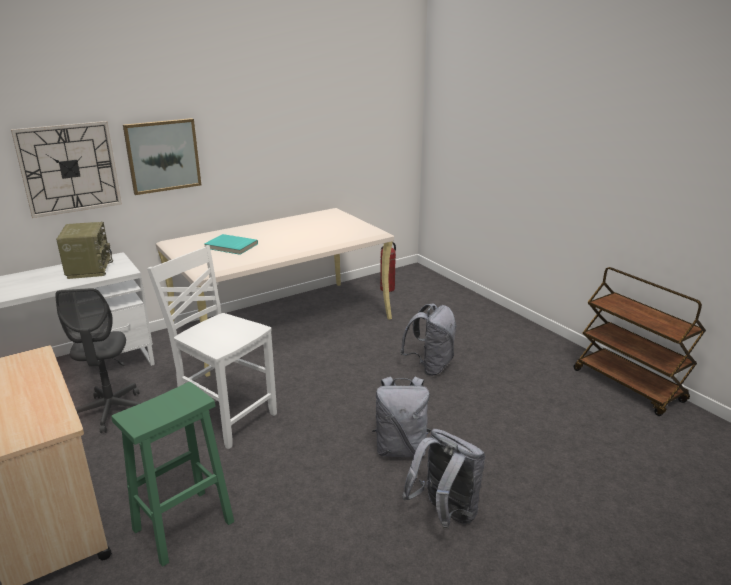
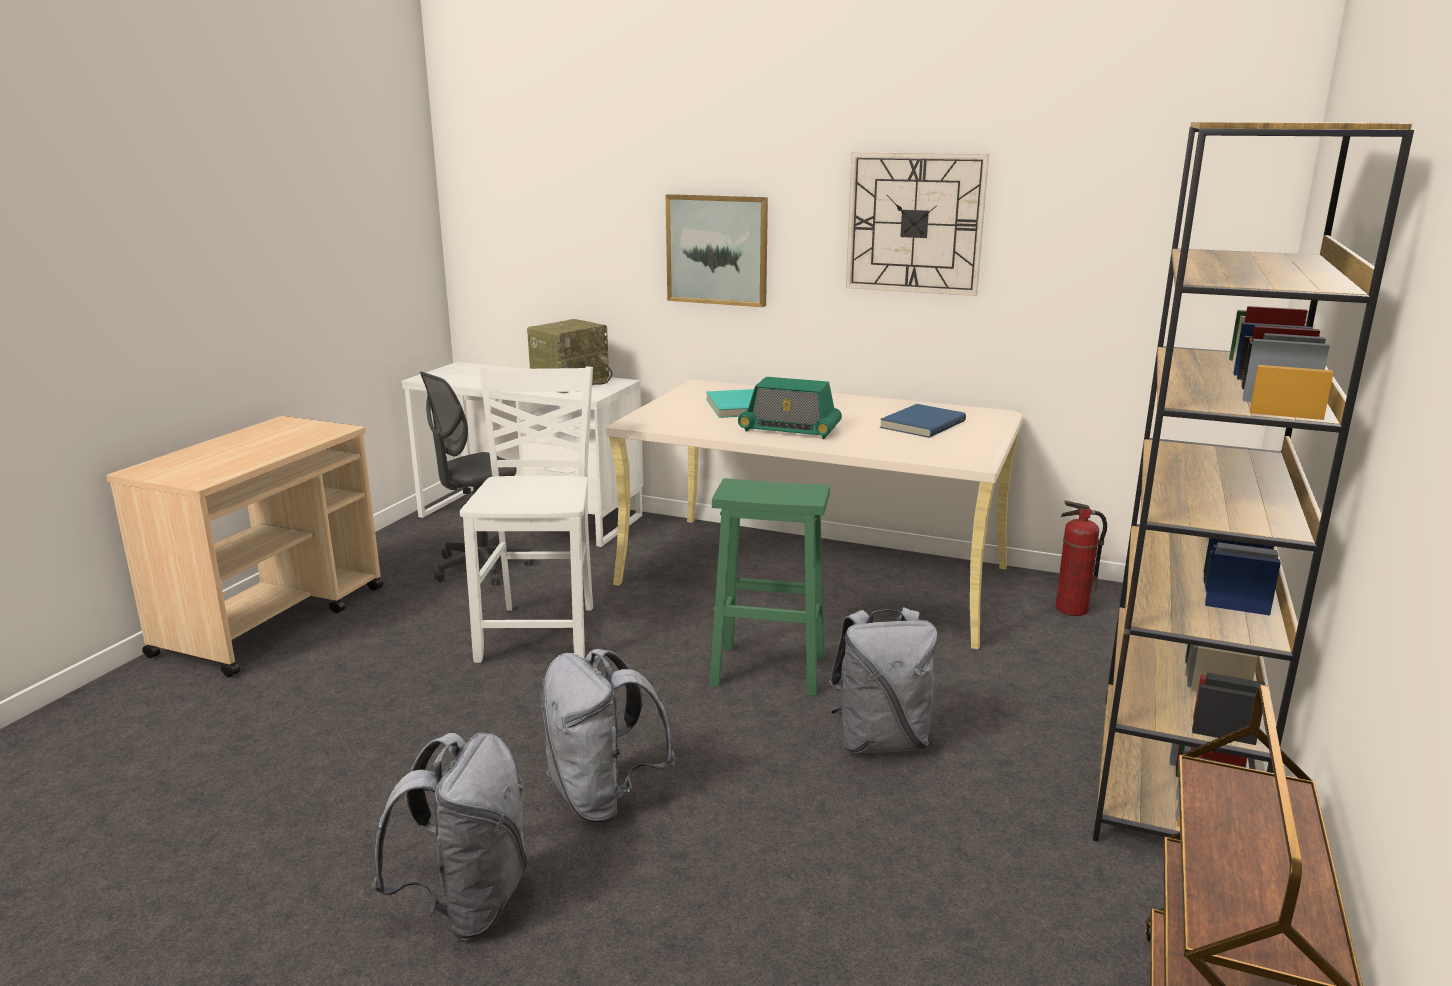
camera: 55 degrees right, 5 degrees down
wall clock [11,121,122,218] -> wall clock moved to [846,152,989,296]
green stool [111,382,234,567] -> green stool moved to [710,478,830,696]
none -> radio [738,377,842,439]
none -> blue book [880,404,966,438]
none -> brown bookcase [1093,122,1414,842]

